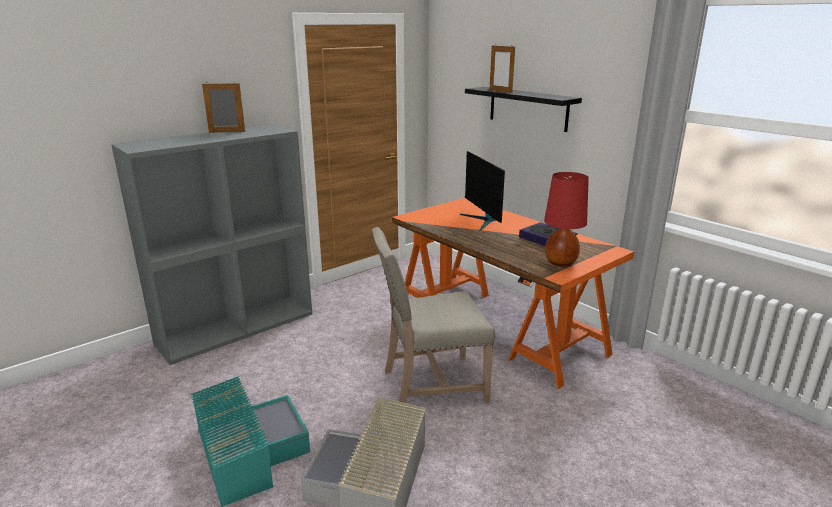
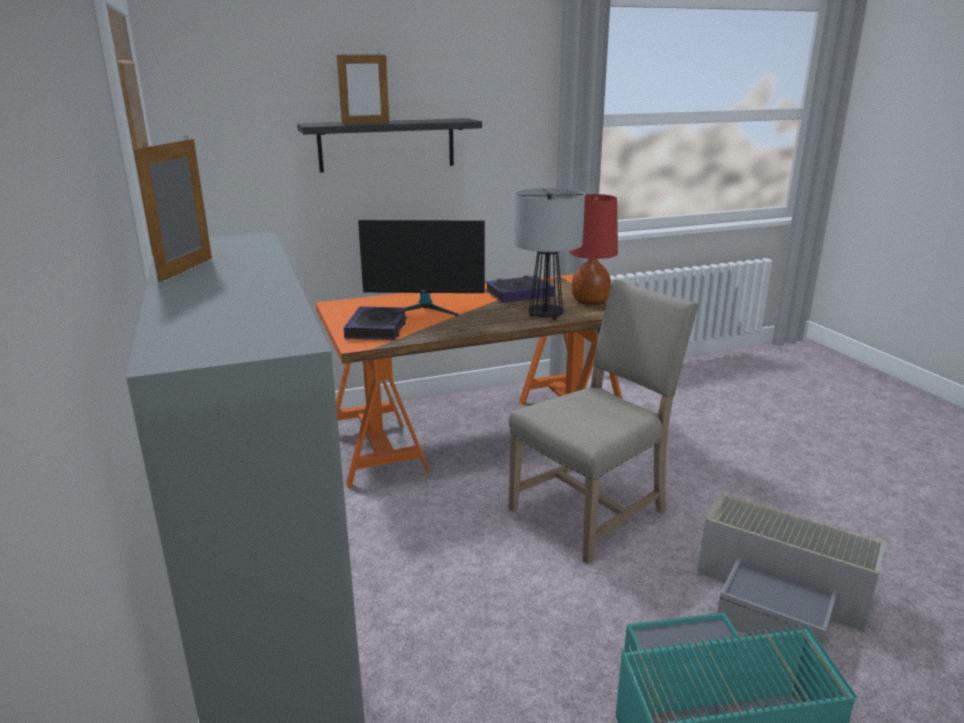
camera: 70 degrees left, 0 degrees up
beige chair [371,227,495,406] -> beige chair turned 135 degrees counterclockwise [509,280,699,564]
none -> book [344,306,407,340]
none -> table lamp [514,188,585,320]

